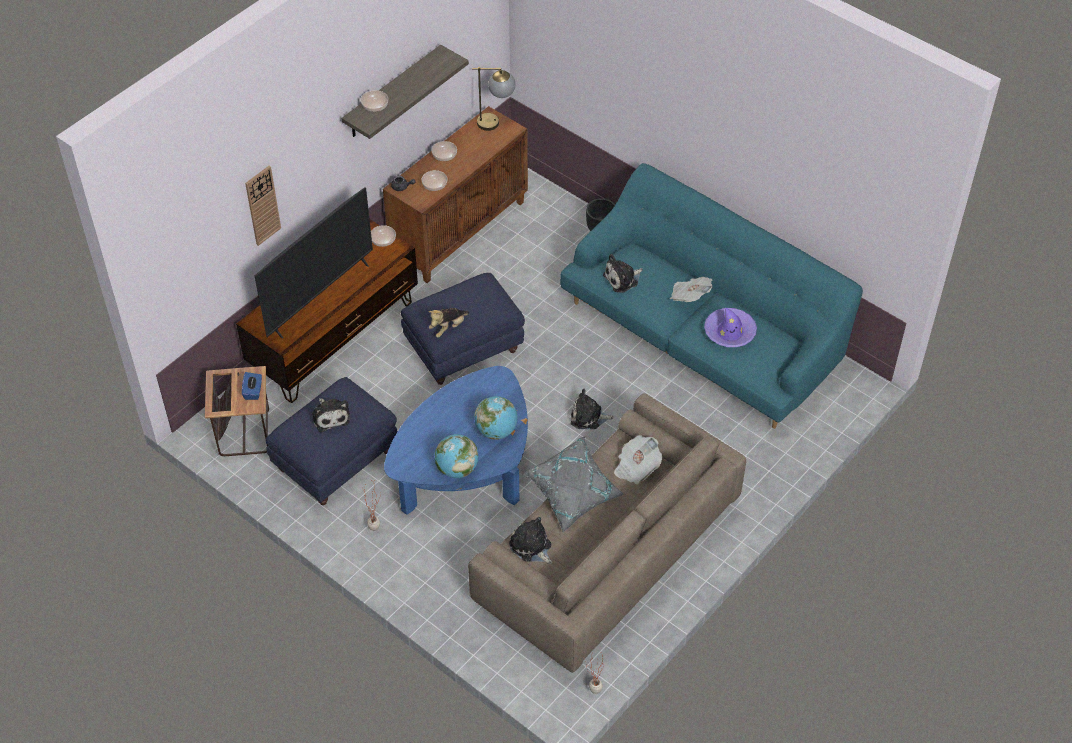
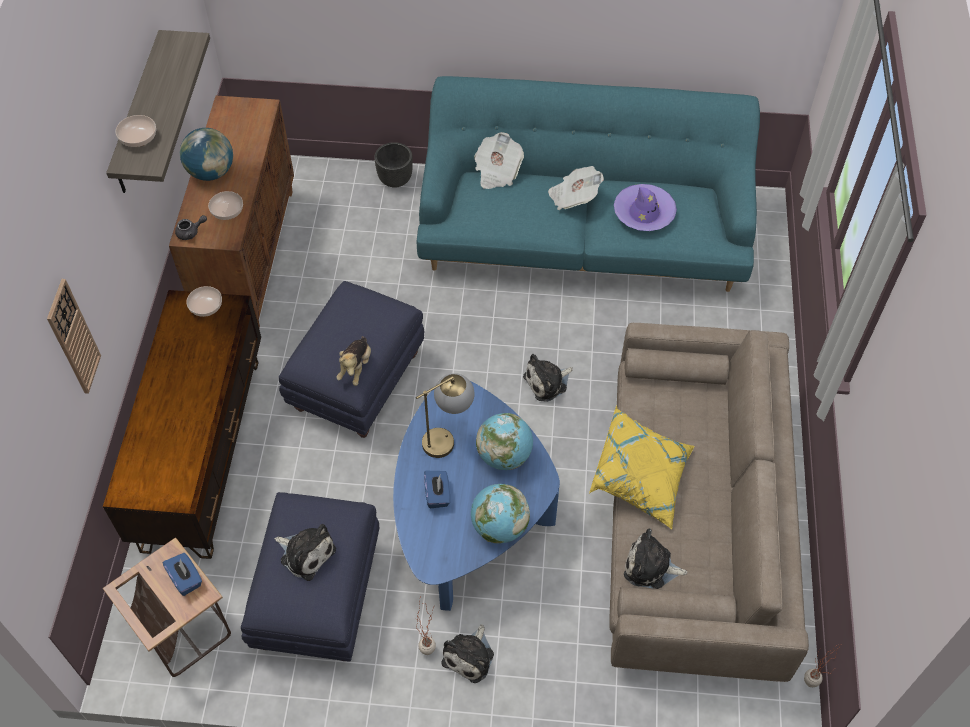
camera: 35 degrees left, 5 degrees up
television [255,187,373,339] -> none
bowl [432,141,457,161] -> globe [180,128,233,181]
table lamp [472,67,516,131] -> table lamp moved to [416,373,474,458]
grey pillow [521,436,624,532] -> yellow pillow [589,406,695,529]
plush toy [603,254,643,293] -> plush toy moved to [441,624,494,683]
newspaper [614,435,662,485] -> newspaper moved to [474,132,524,189]
none -> blue tissue box [424,471,450,508]

